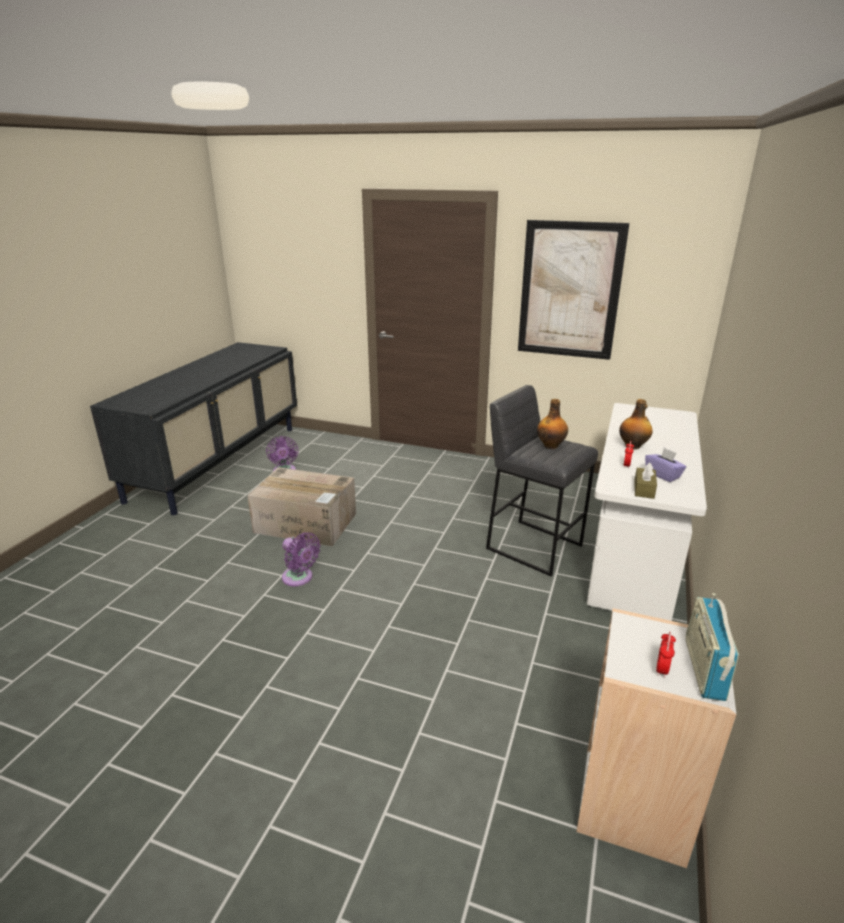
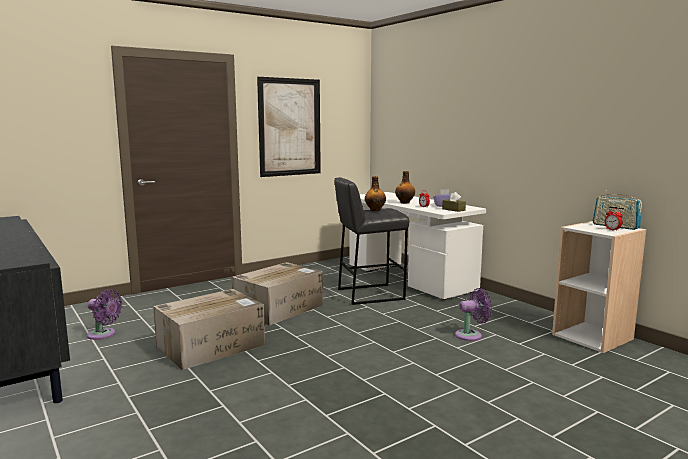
camera: 55 degrees left, 15 degrees down
purple fan [282,533,321,586] -> purple fan moved to [455,288,492,341]
none -> cardboard box [232,262,323,326]

